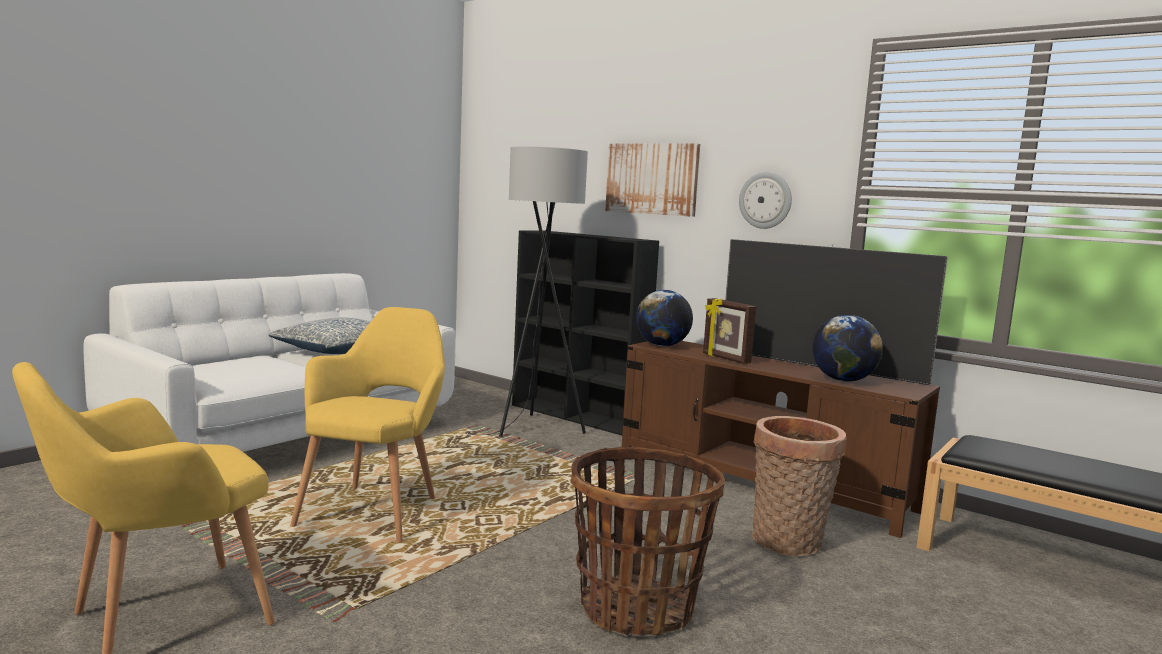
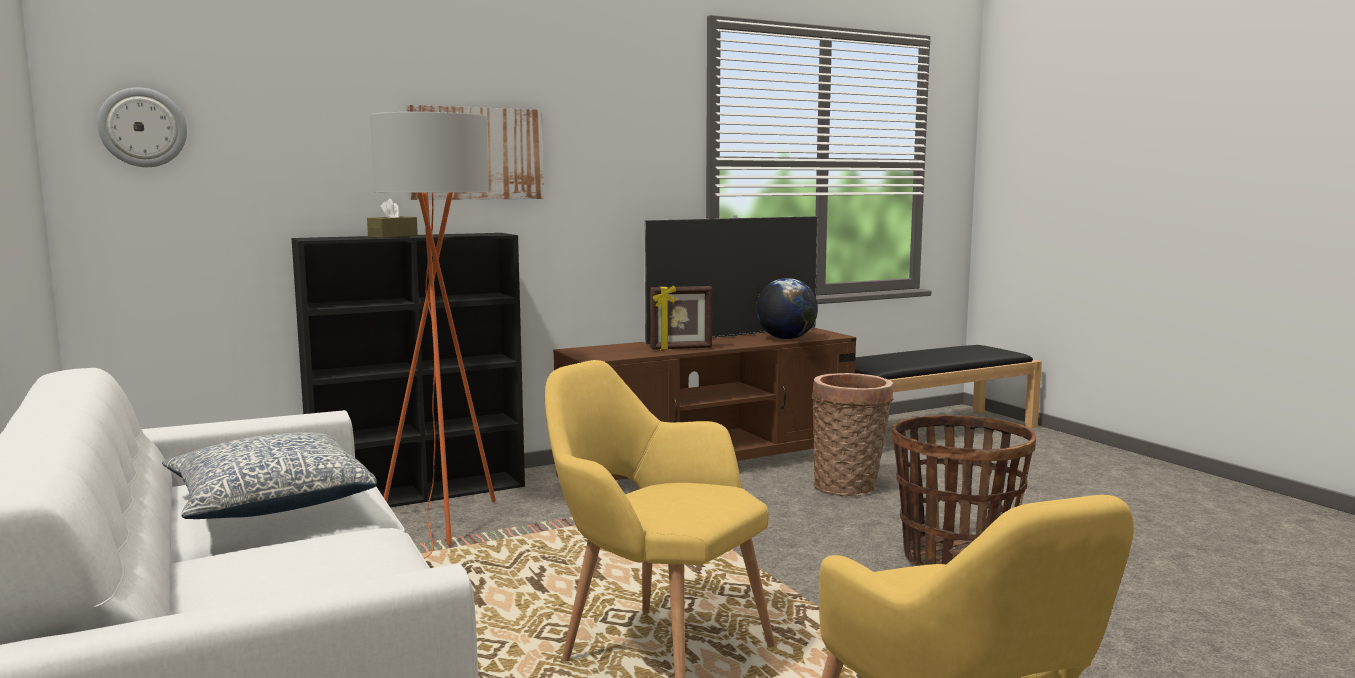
camera: 65 degrees left, 0 degrees up
grey floor lamp [465,146,588,437] -> orange floor lamp [370,112,496,559]
globe [636,290,693,346] -> none
wall clock [739,172,792,229] -> wall clock moved to [97,87,187,167]
none -> brown tissue box [367,199,418,238]

